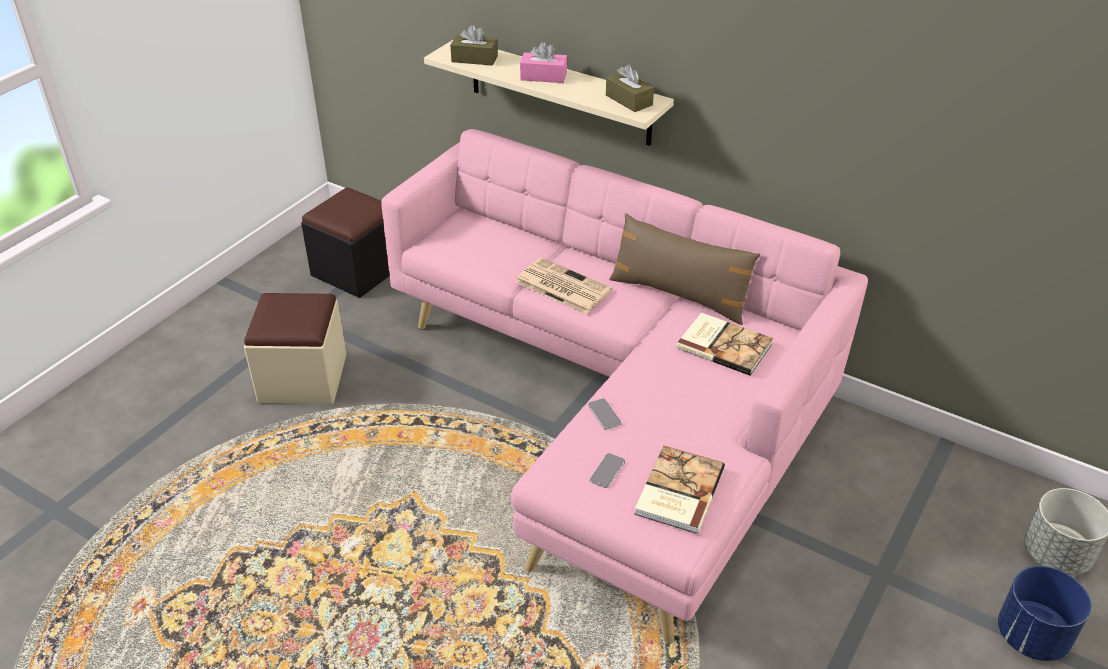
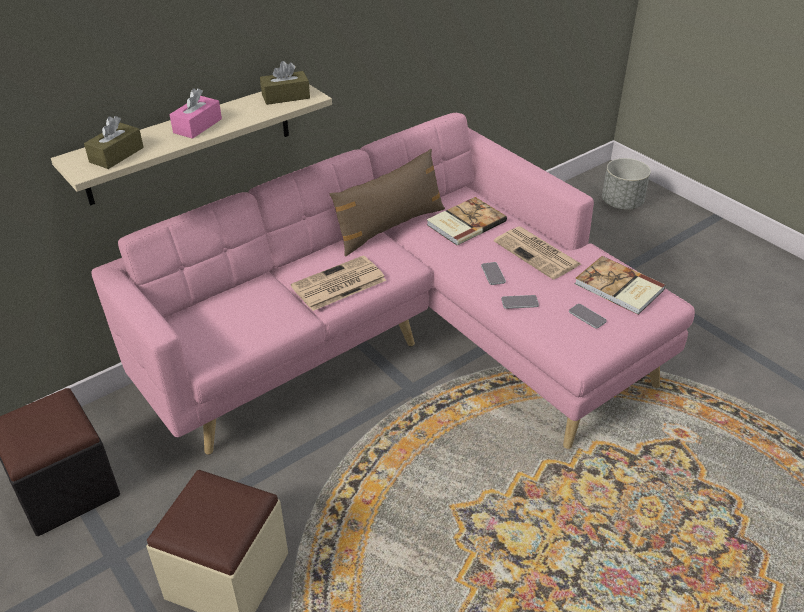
camera: 70 degrees left, 0 degrees up
blue planter [998,566,1091,661] -> none
none -> phone [481,262,506,285]
none -> newspaper [494,227,581,280]

